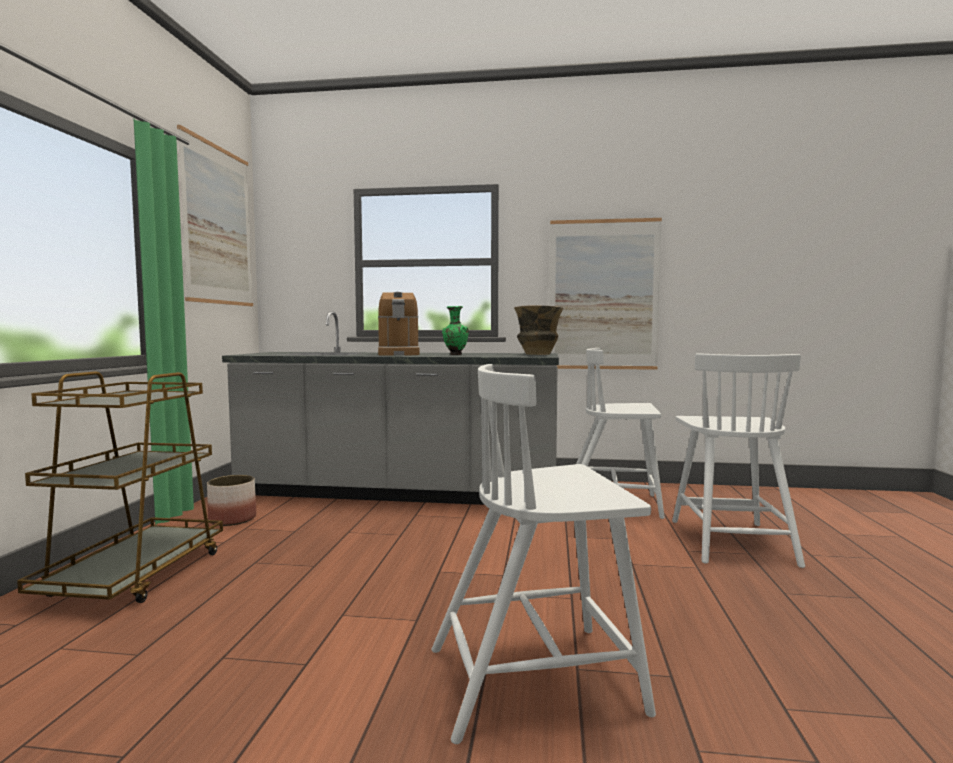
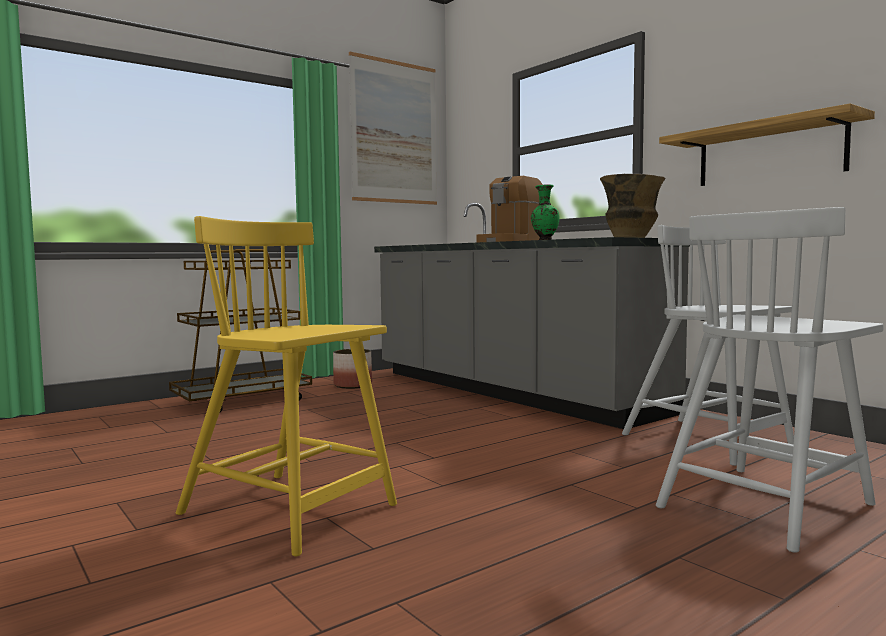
camera: 45 degrees right, 0 degrees up
white chair [431,364,656,744] -> yellow chair [176,216,397,556]
picture [549,218,662,370] -> shelf [659,103,875,186]

